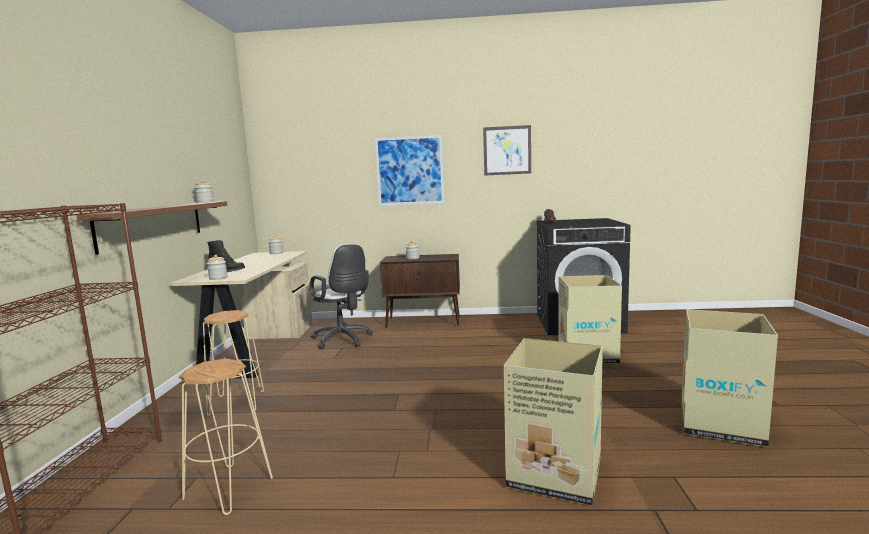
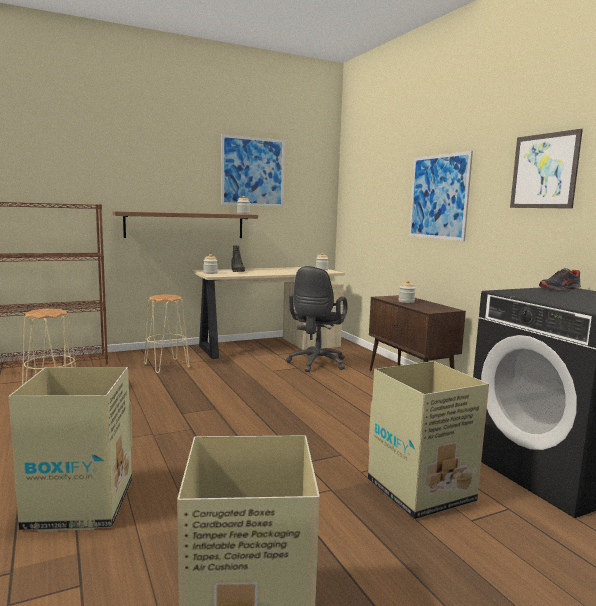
camera: 60 degrees right, 0 degrees up
white office chair [309,244,373,349] -> black office chair [286,266,347,372]
none -> picture [221,134,285,207]

